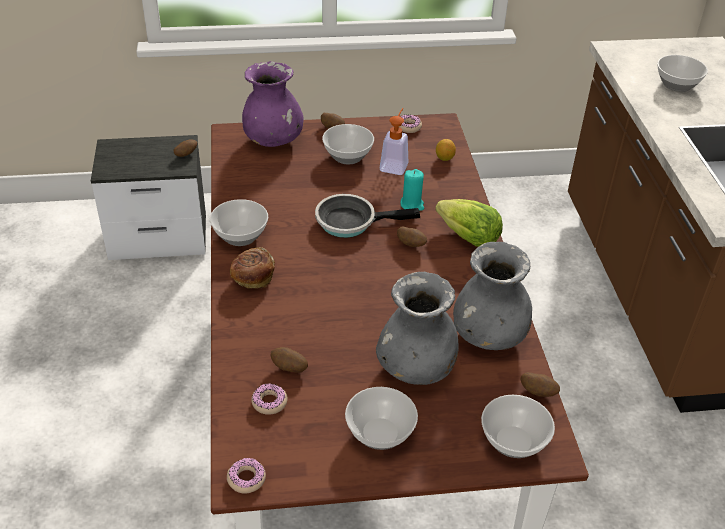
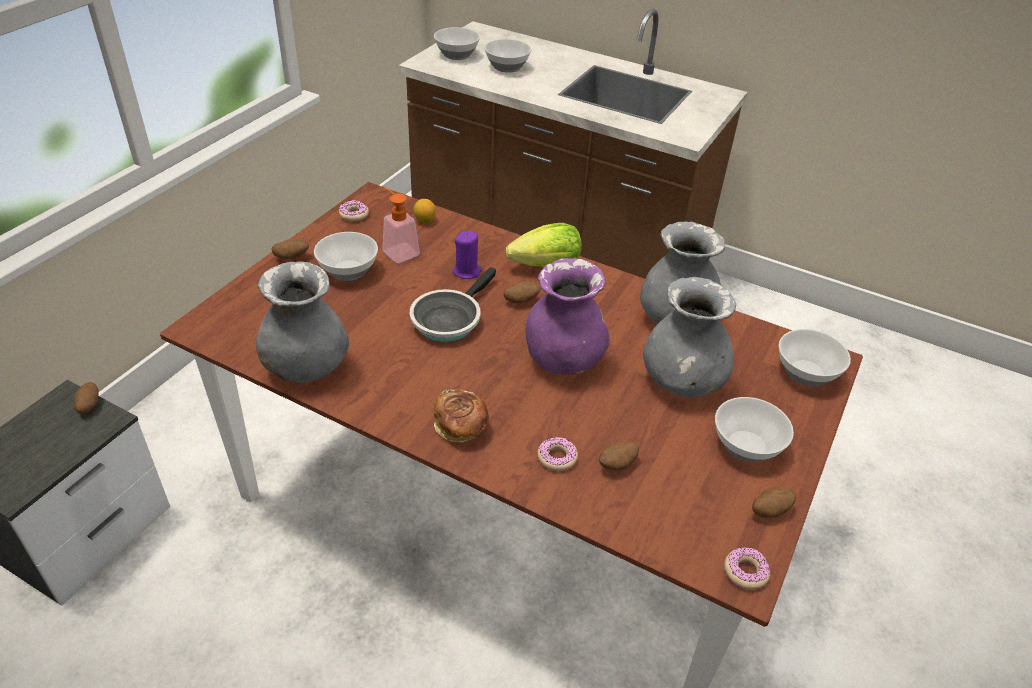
camera: 55 degrees left, 0 degrees up
bowl [210,199,268,246] -> bowl moved to [434,27,480,60]
purple vase [242,61,304,147] -> purple vase moved to [525,258,610,375]
donut [251,383,288,415] -> donut moved to [537,436,578,471]
turquoise candle [401,169,424,211] -> purple candle [452,231,482,279]
potato [521,372,560,397] -> potato moved to [752,487,797,518]
none -> grey vase [256,261,349,383]

